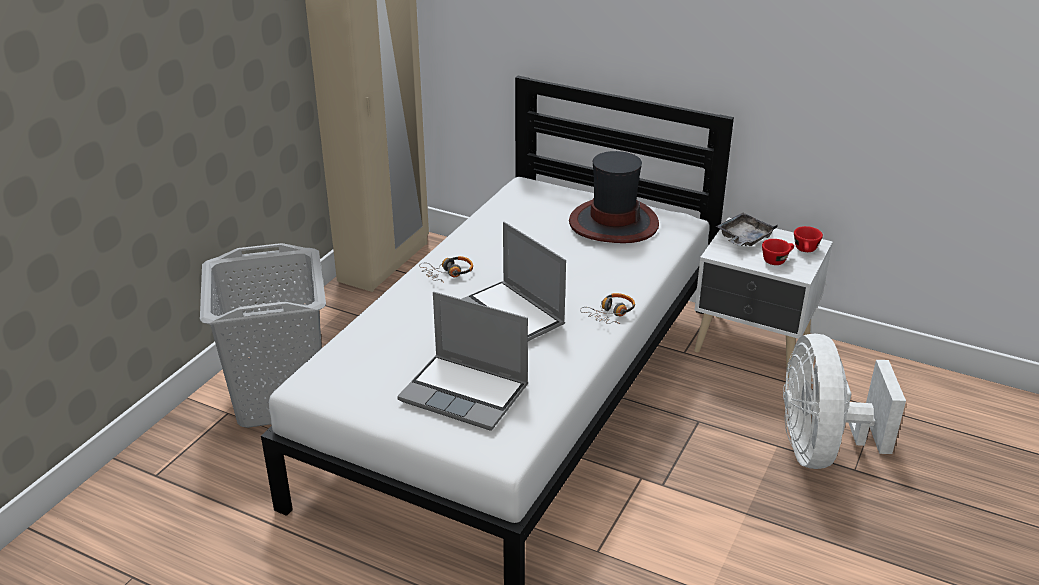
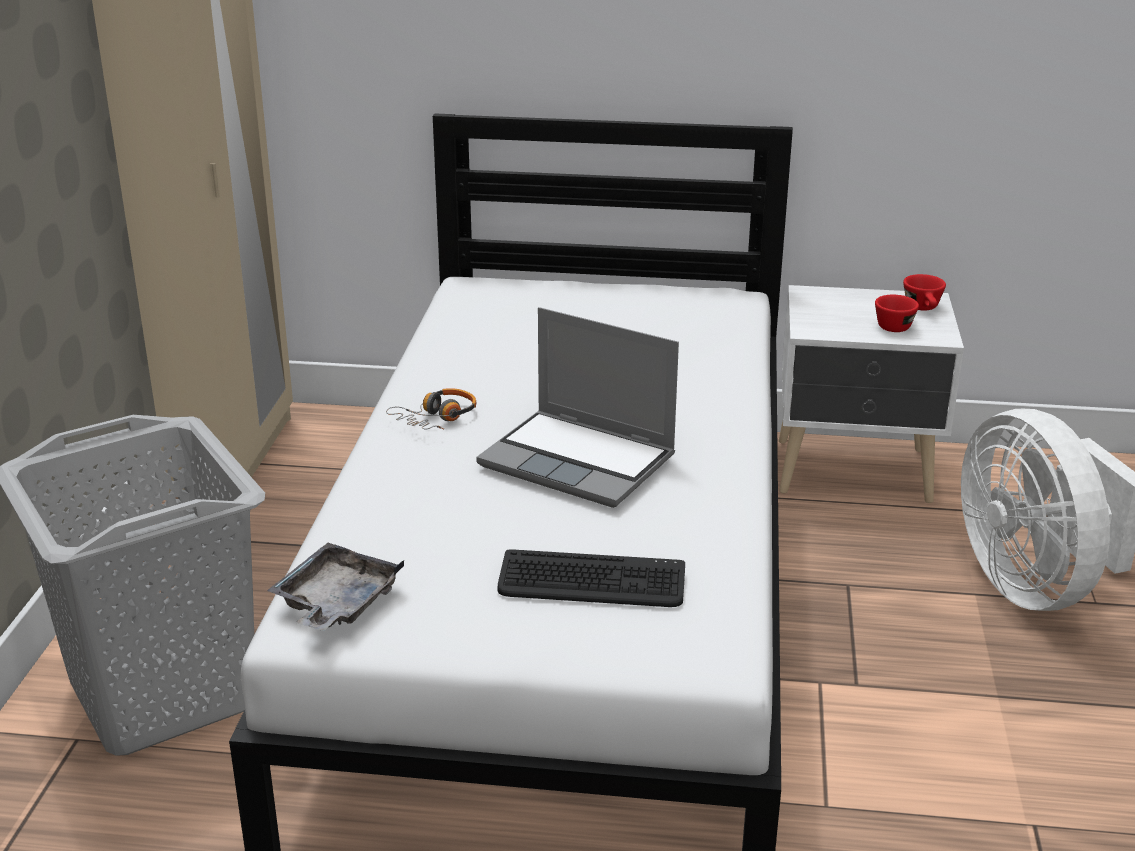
camera: 20 degrees left, 5 degrees down
laptop [397,292,528,431] -> keyboard [497,549,685,607]
hat [569,151,659,243] -> none
headphones [580,293,635,324] -> none
grey tray [716,213,778,246] -> grey tray moved to [267,543,404,631]

